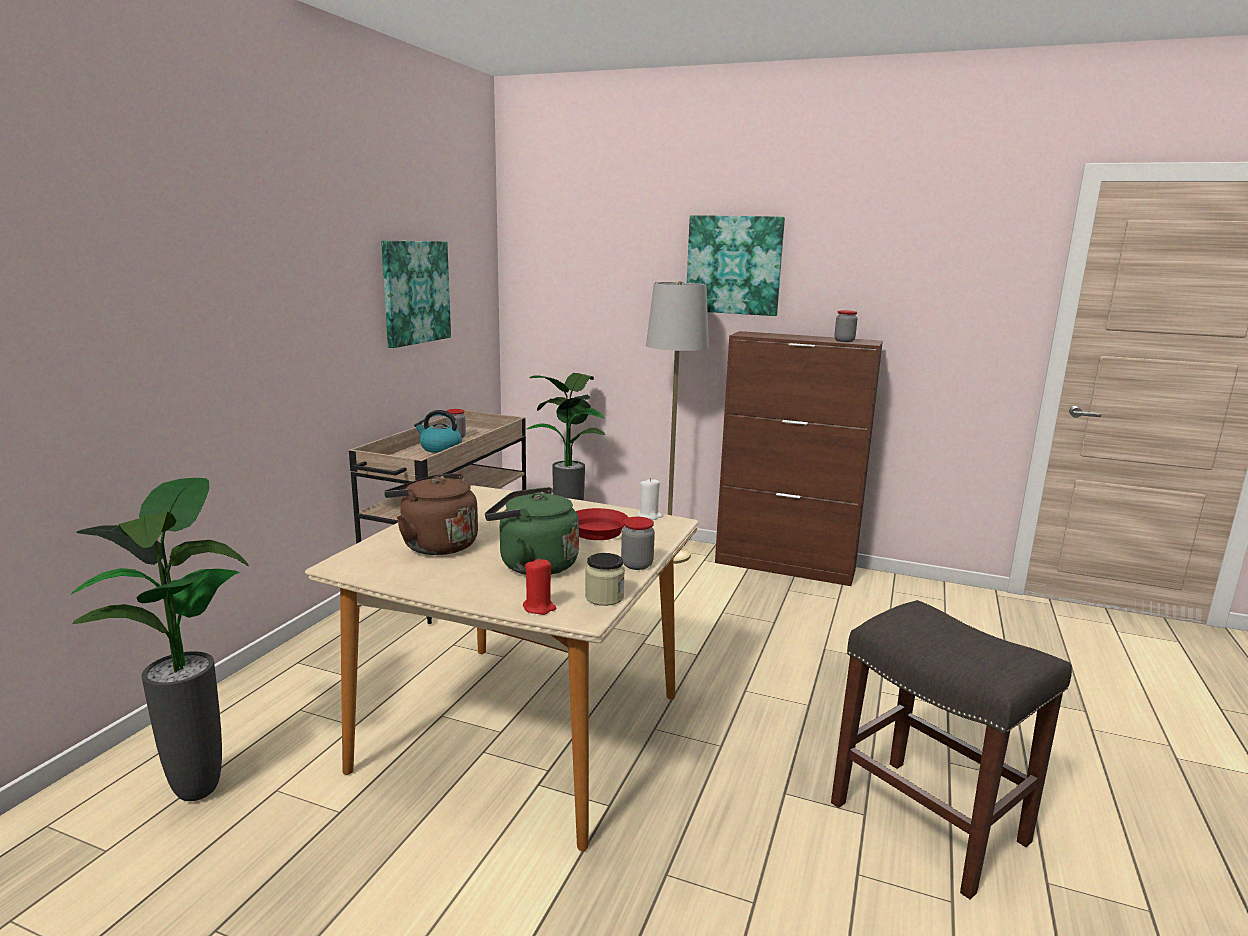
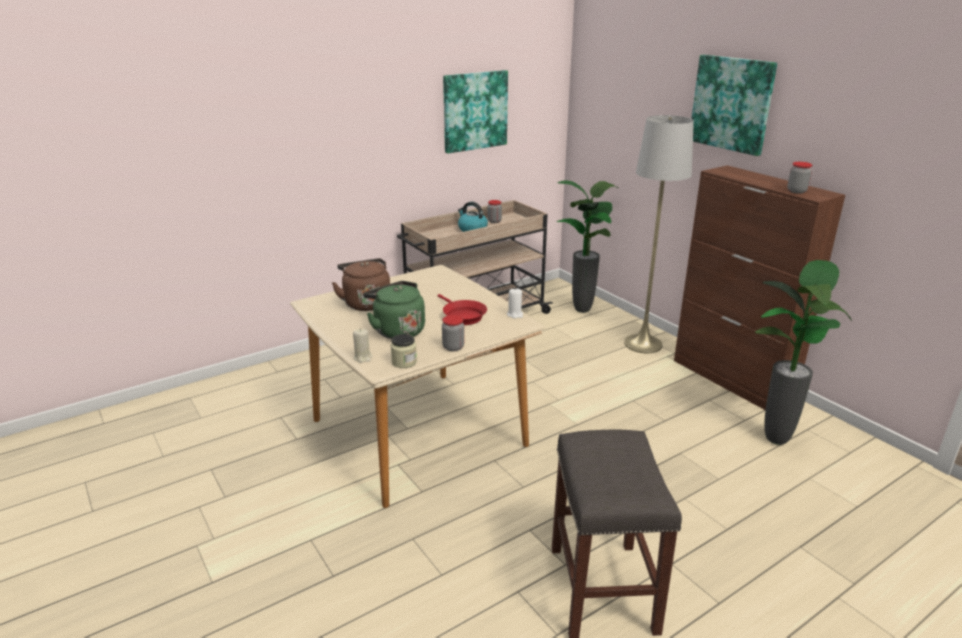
camera: 35 degrees right, 10 degrees up
potted plant [71,478,249,801] -> potted plant moved to [755,260,853,445]
red candle [523,558,556,615] -> beige candle [353,328,373,363]

